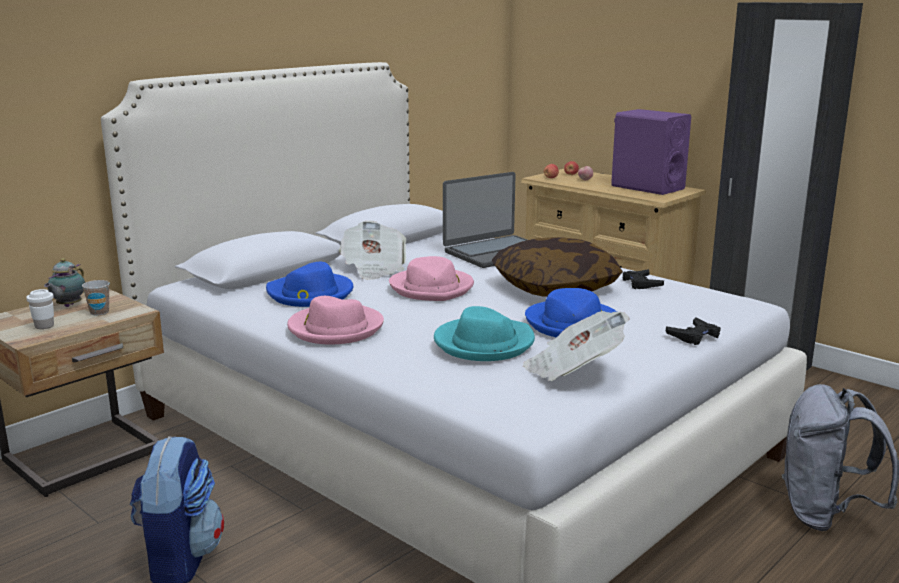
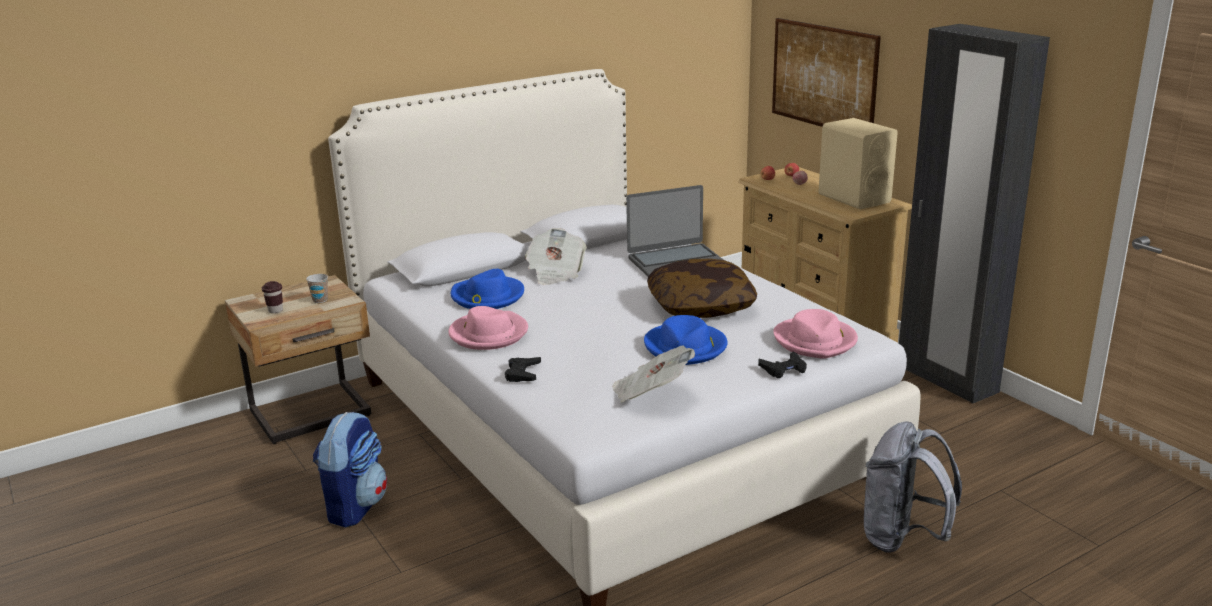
camera: 15 degrees right, 5 degrees up
white cup [26,289,54,329] -> brown cup [262,281,283,313]
teapot [44,258,85,307] -> none
pink hat [389,256,474,301] -> pink hat moved to [773,309,858,359]
turquoise hat [434,306,535,361] -> none
purple speaker [611,109,691,195] -> beige speaker [818,118,898,209]
black game controller [622,269,664,289] -> black game controller moved to [505,357,541,382]
none -> picture [772,18,881,127]

